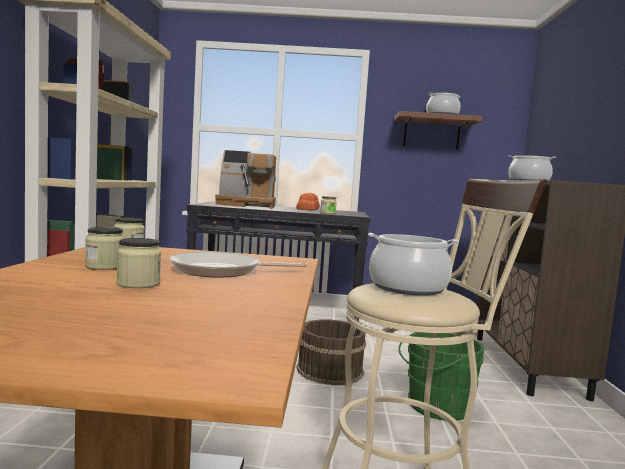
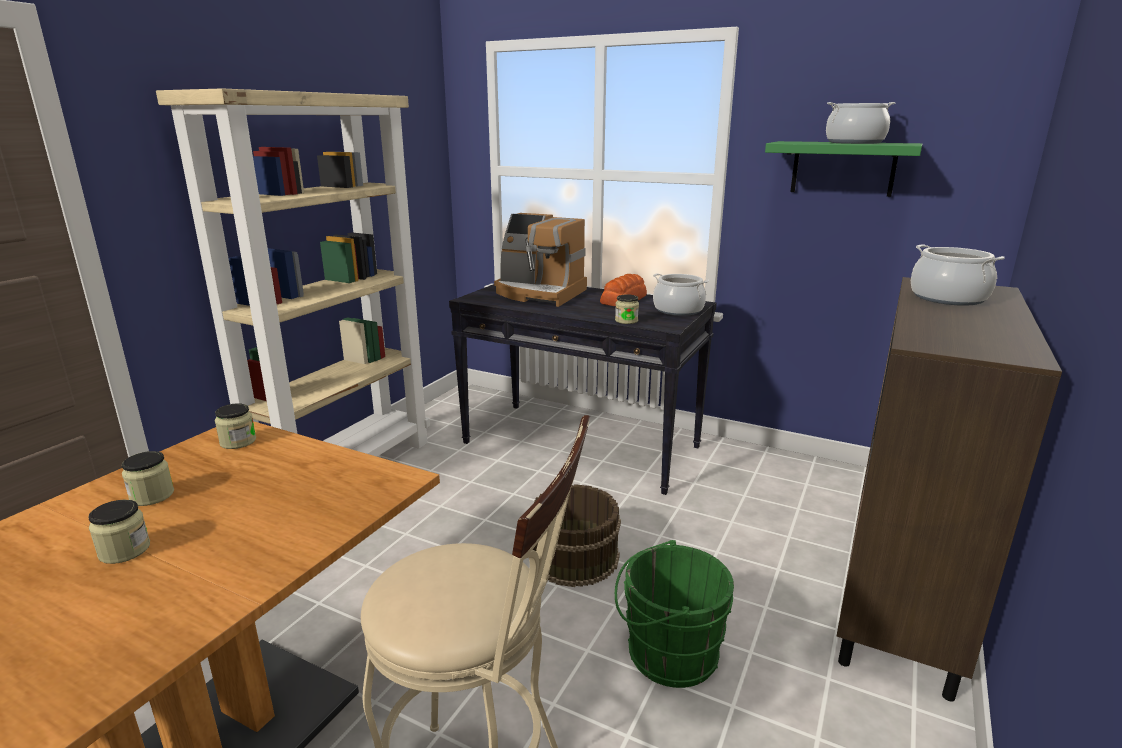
camera: 25 degrees right, 15 degrees up
frying pan [170,252,307,277] -> none
cooking pot [368,233,459,296] -> cooking pot moved to [653,273,709,316]
brown shelf [394,111,483,149] -> green shelf [765,141,922,197]

